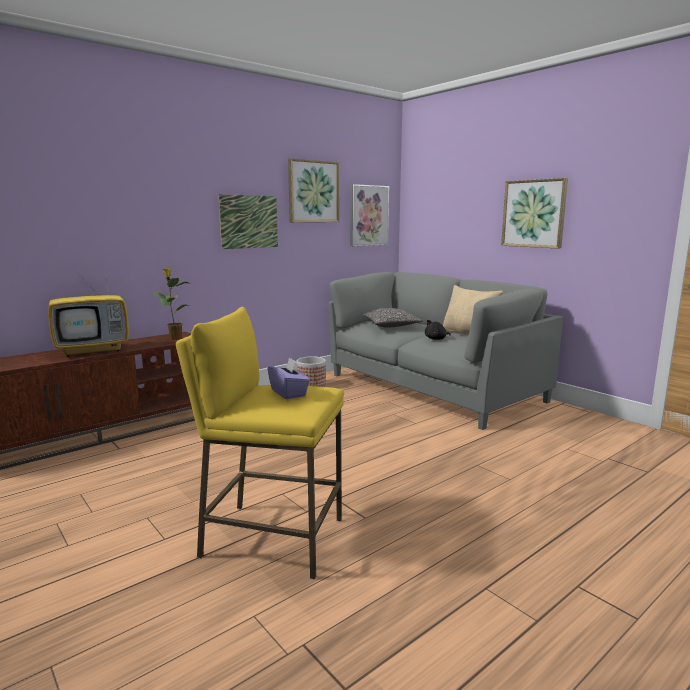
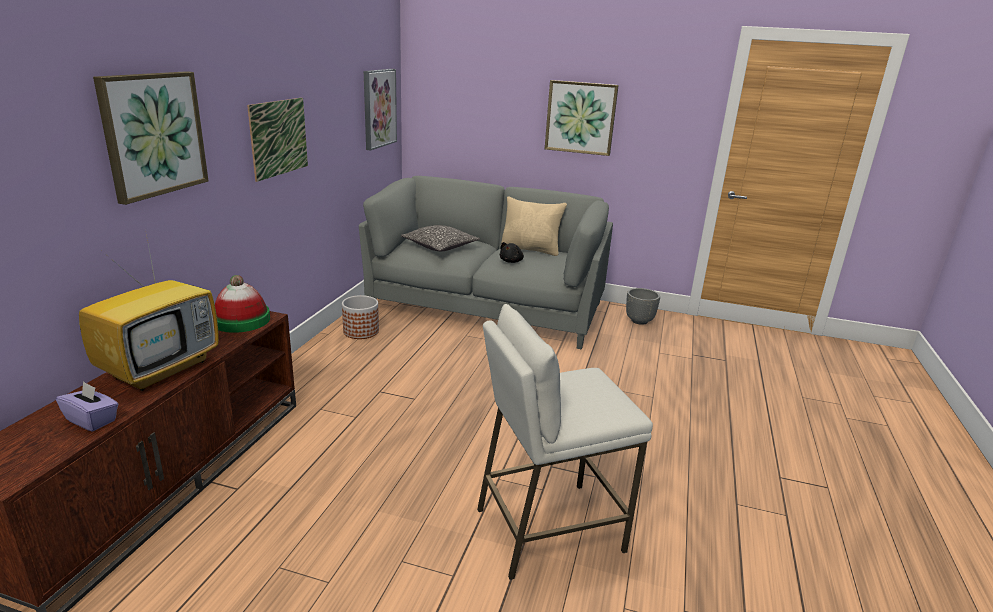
camera: 35 degrees left, 10 degrees up
potted plant [153,268,191,340] -> hat [215,275,270,333]
yellow stool [176,307,344,579] -> white stool [477,304,653,580]
purple tissue box [268,357,310,399] -> purple tissue box moved to [56,381,118,432]
picture [288,158,339,222] -> picture moved to [93,71,209,205]
none -> grey planter [626,288,660,325]

